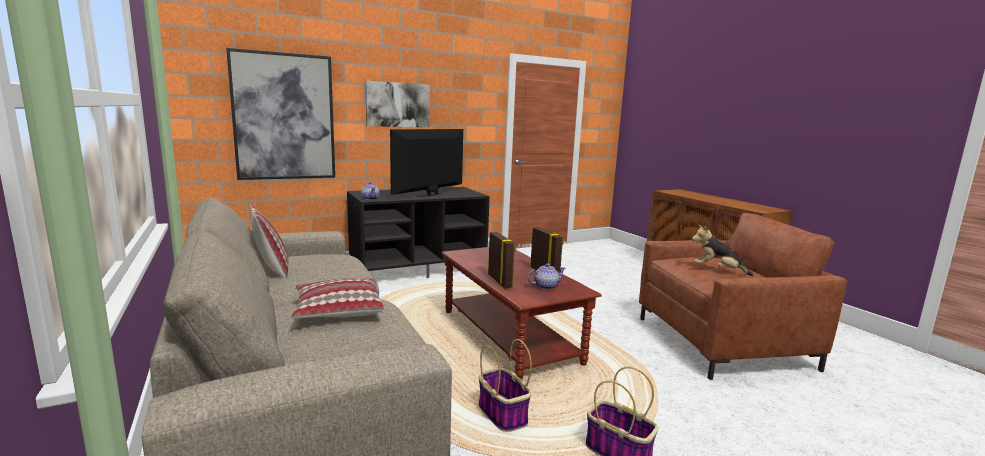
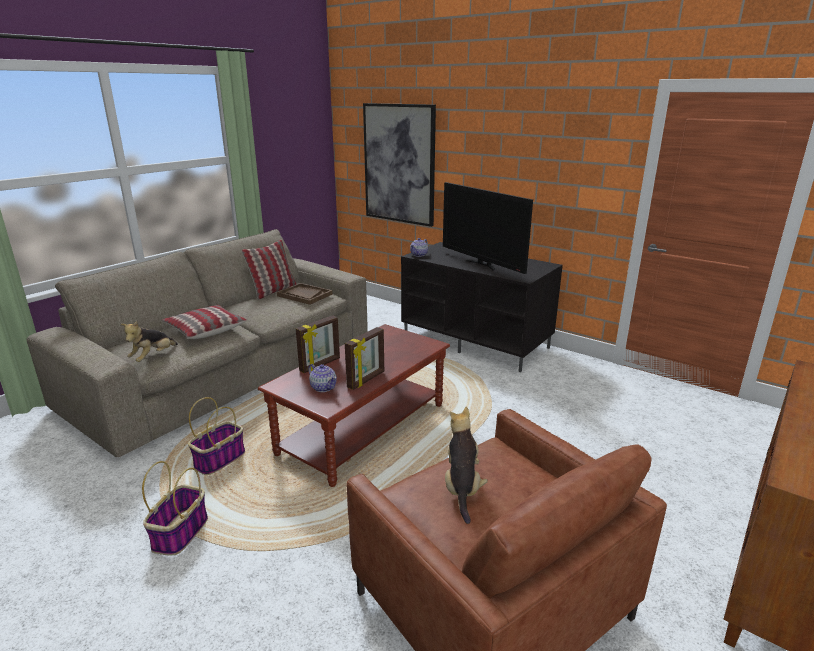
camera: 65 degrees right, 10 degrees up
picture [365,81,430,128] -> none
television [390,129,463,197] -> television turned 135 degrees counterclockwise [443,182,533,274]
none -> plush toy [121,321,178,362]
none -> brown tray [277,283,333,305]

